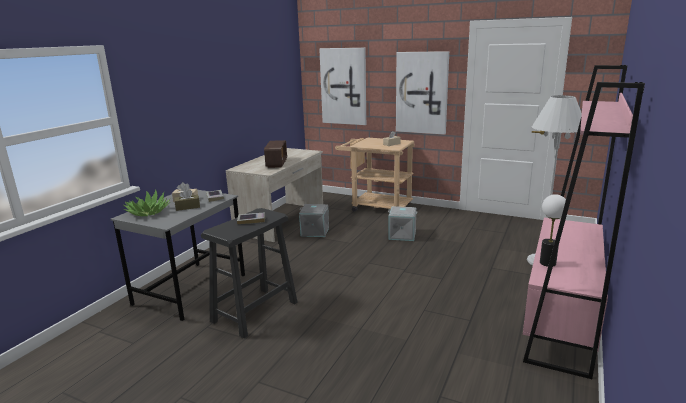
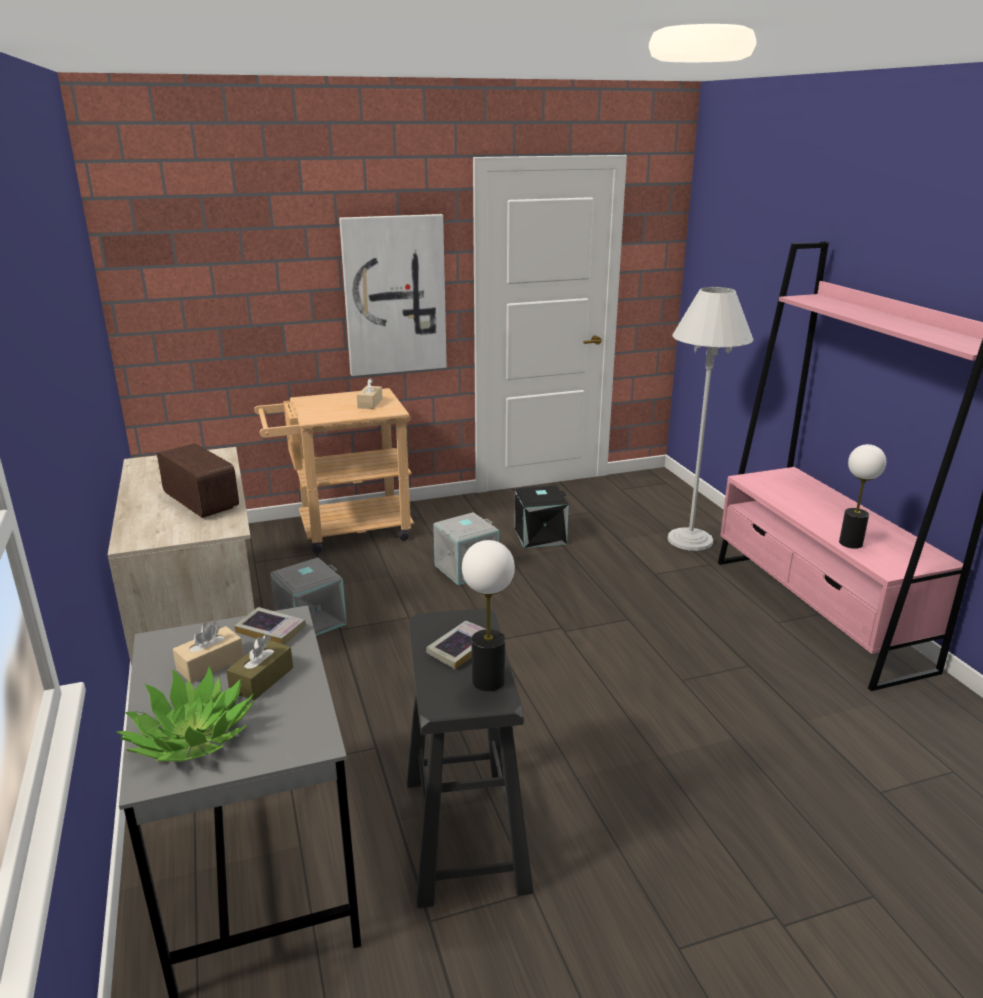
camera: 45 degrees left, 5 degrees up
picture [319,48,366,125] -> none
none -> table lamp [462,540,515,691]
none -> black storage box [514,486,569,548]

